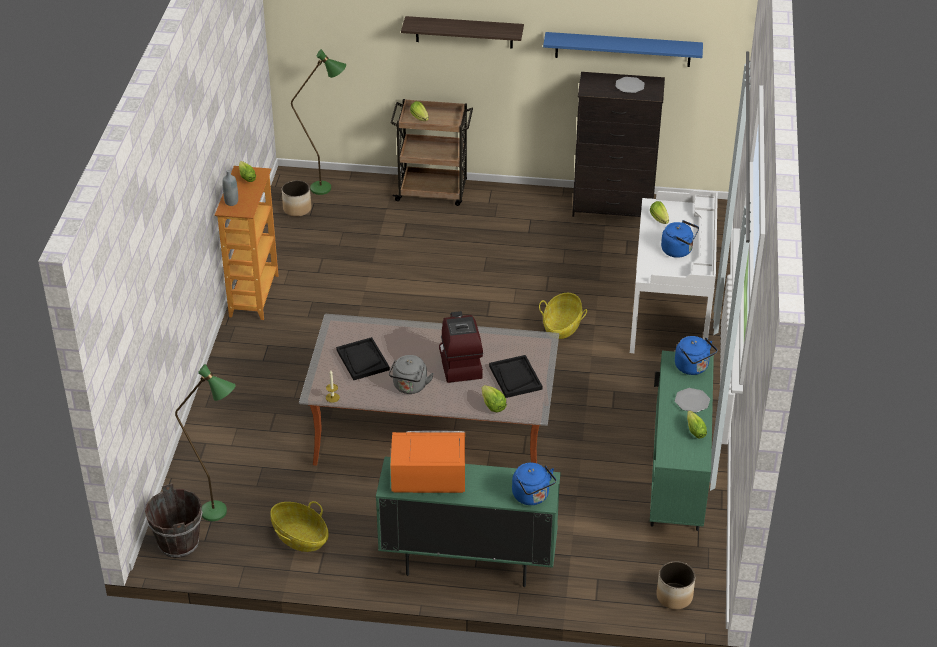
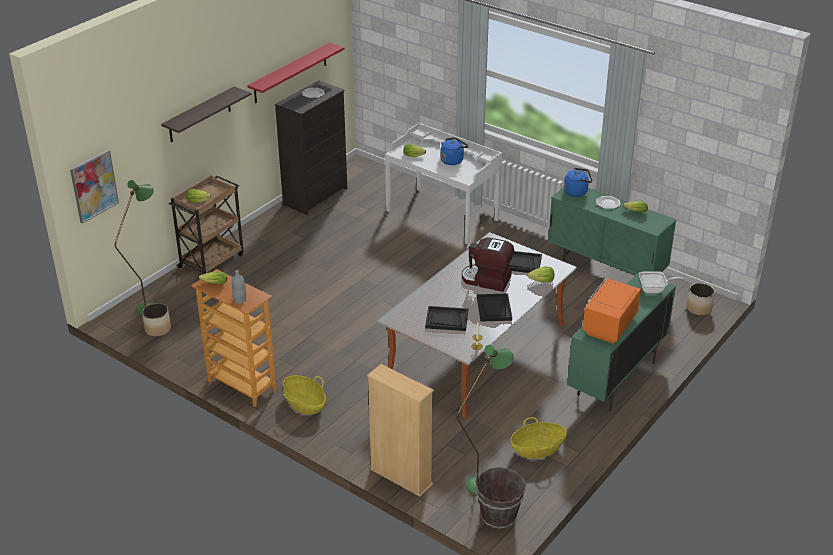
camera: 60 degrees left, 5 degrees down
grey kettle [389,355,434,394] -> black tray [477,293,512,322]
blue kettle [512,463,556,505] -> frying pan [639,271,685,293]
basket [539,293,587,339] -> basket moved to [283,375,326,415]
blue shelf [543,32,703,67] -> red shelf [247,43,345,103]
none -> picture [70,150,119,223]
none -> beige bookcase [367,364,434,497]

